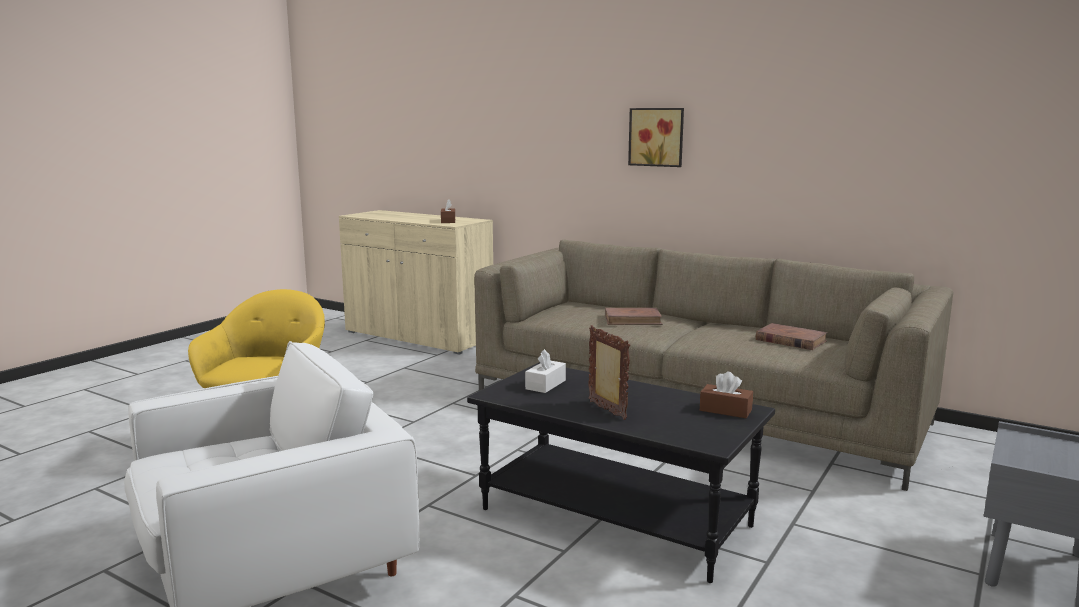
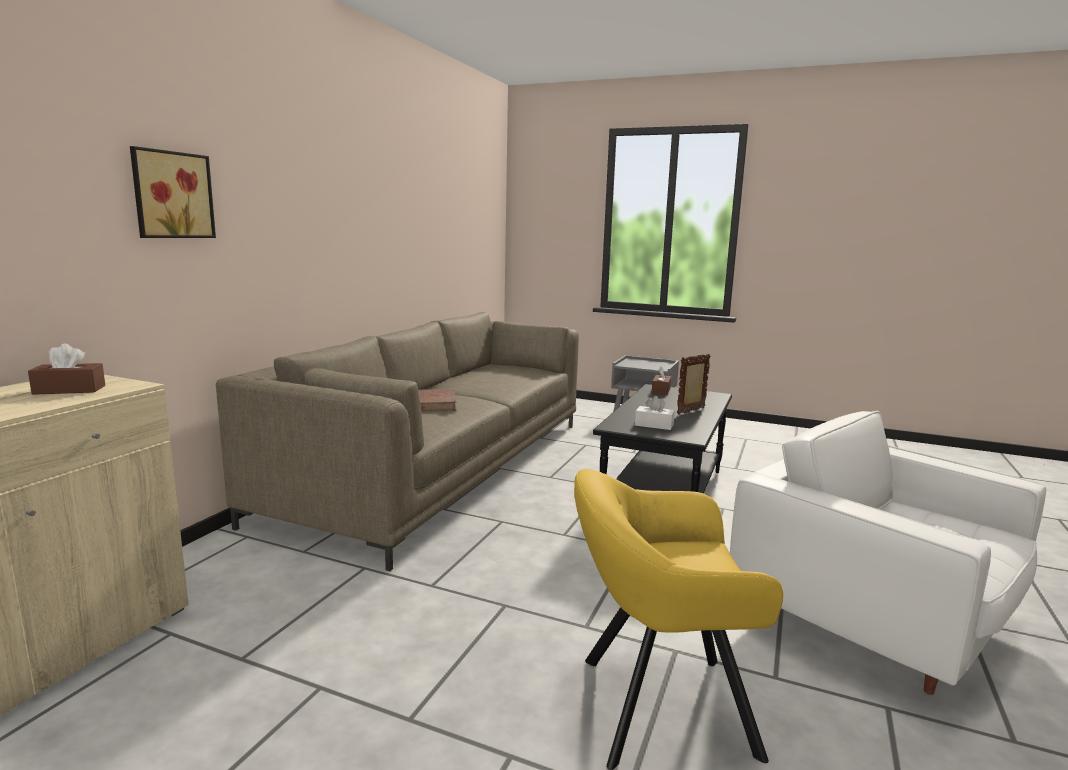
camera: 100 degrees left, 0 degrees up
picture [628,108,684,167] -> picture moved to [130,146,216,238]
brown book [756,323,828,350] -> none

